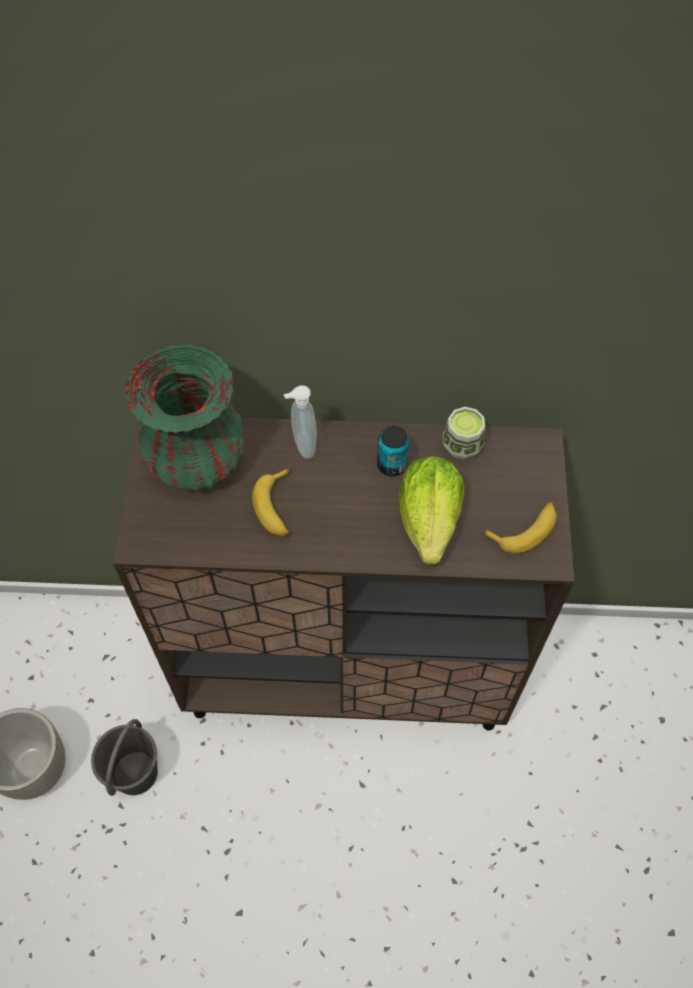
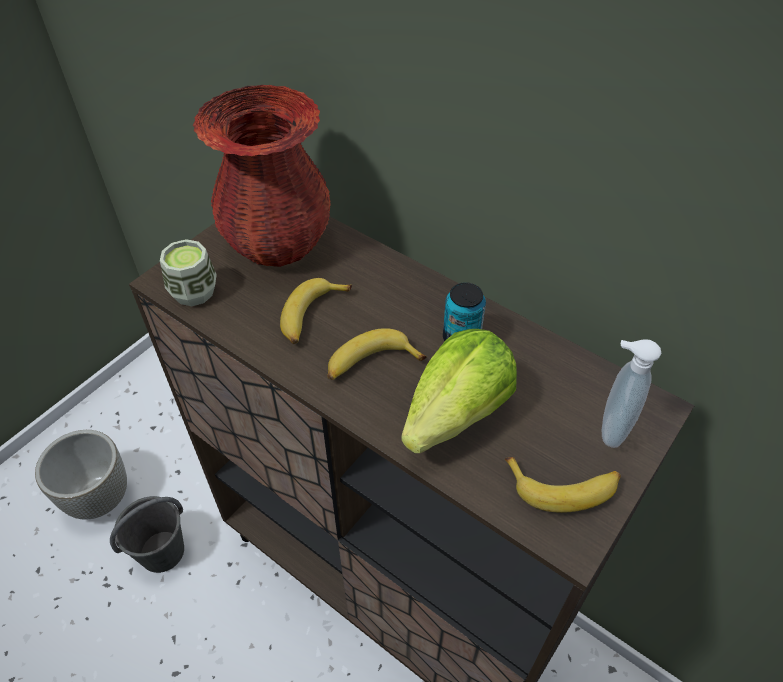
camera: 35 degrees right, 10 degrees down
green vase [125,344,245,491] -> red vase [193,85,331,267]
soap dispenser [284,386,317,459] -> soap dispenser moved to [602,339,661,448]
cup [443,407,485,460] -> cup moved to [160,239,217,306]
none -> banana [327,328,427,380]

